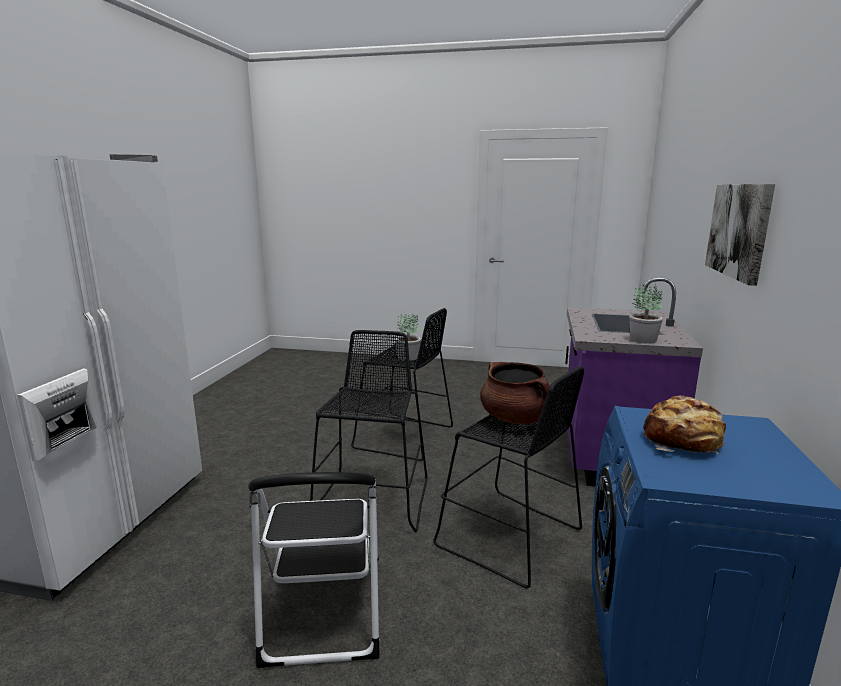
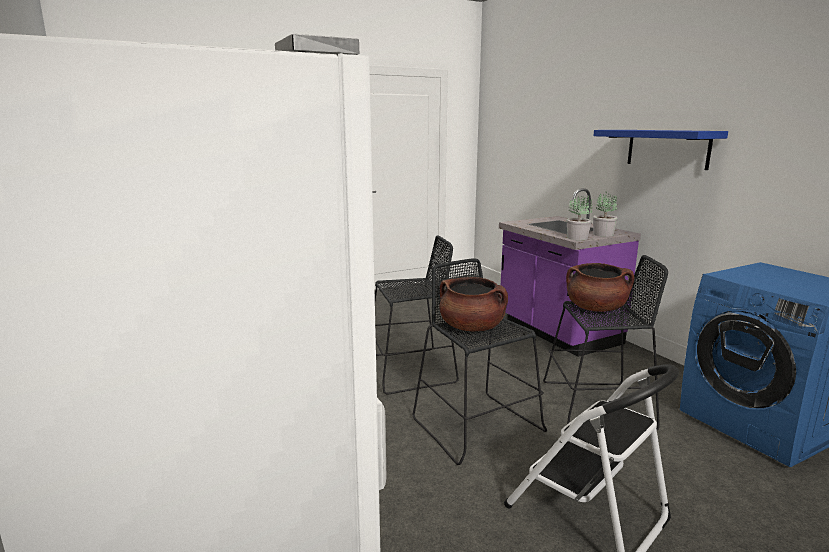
camera: 40 degrees left, 0 degrees up
potted plant [396,314,421,361] -> potted plant moved to [567,196,593,240]
bread [643,395,726,454] -> none
picture [705,184,775,286] -> blue shelf [593,130,728,170]
none -> brown cooking pot [439,277,508,331]

